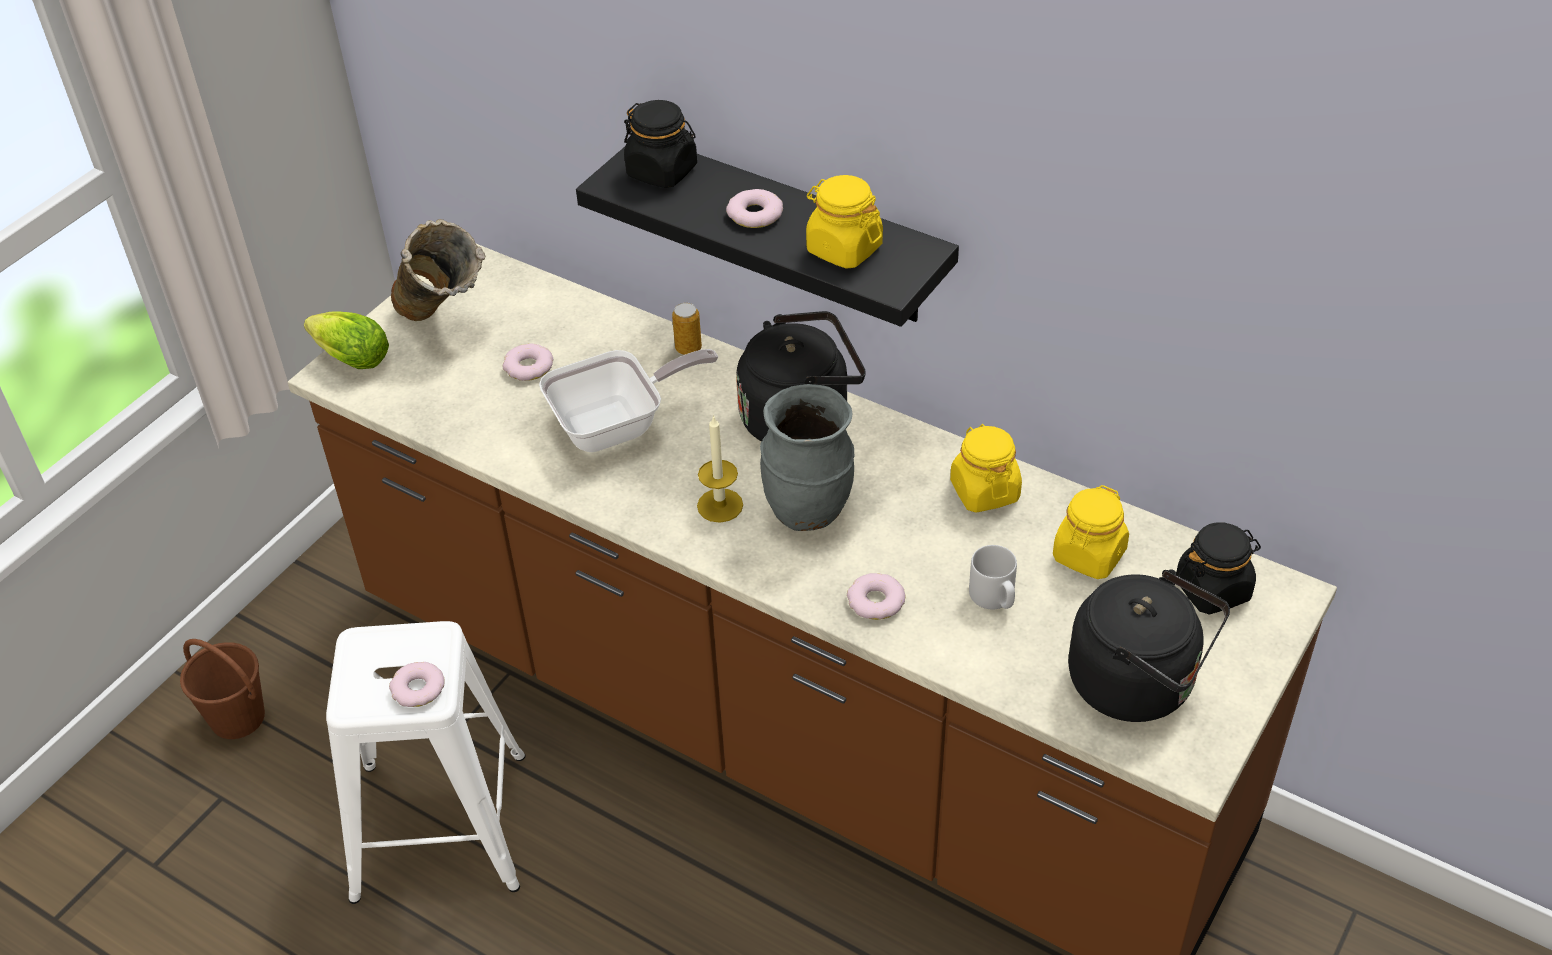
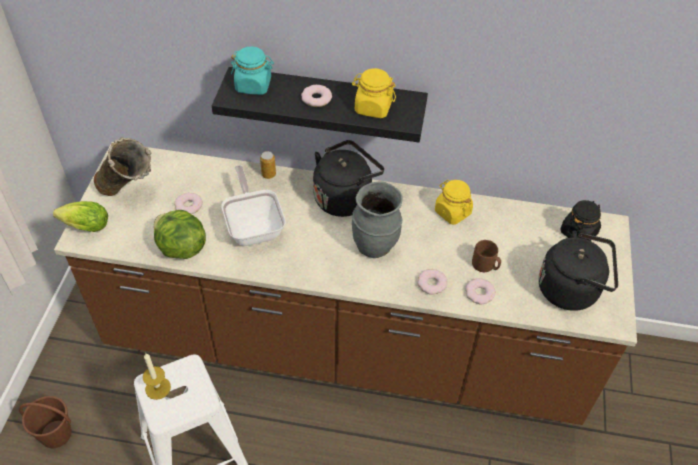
camera: 25 degrees left, 5 degrees up
donut [389,662,444,707] -> donut moved to [465,278,496,305]
frying pan [539,349,718,452] -> frying pan turned 60 degrees counterclockwise [222,165,286,246]
black jar [624,100,697,188] -> turquoise jar [231,47,274,95]
candle [697,415,743,523] -> candle moved to [143,354,171,400]
grey mug [969,545,1017,609] -> brown mug [472,240,501,272]
yellow jar [1053,485,1129,579] -> none
none -> lettuce [154,210,206,259]

